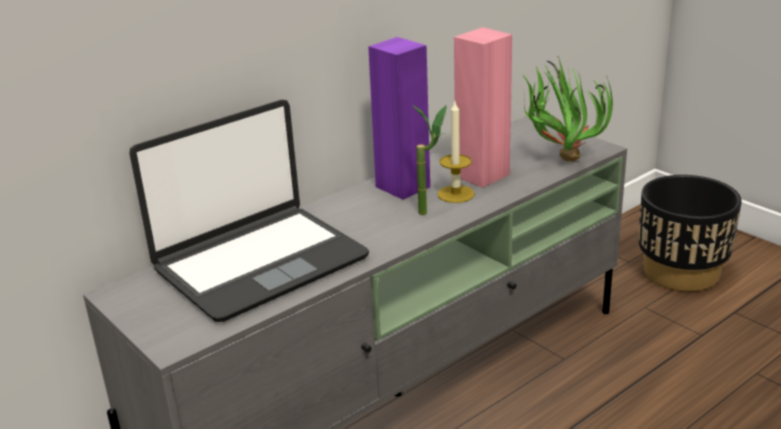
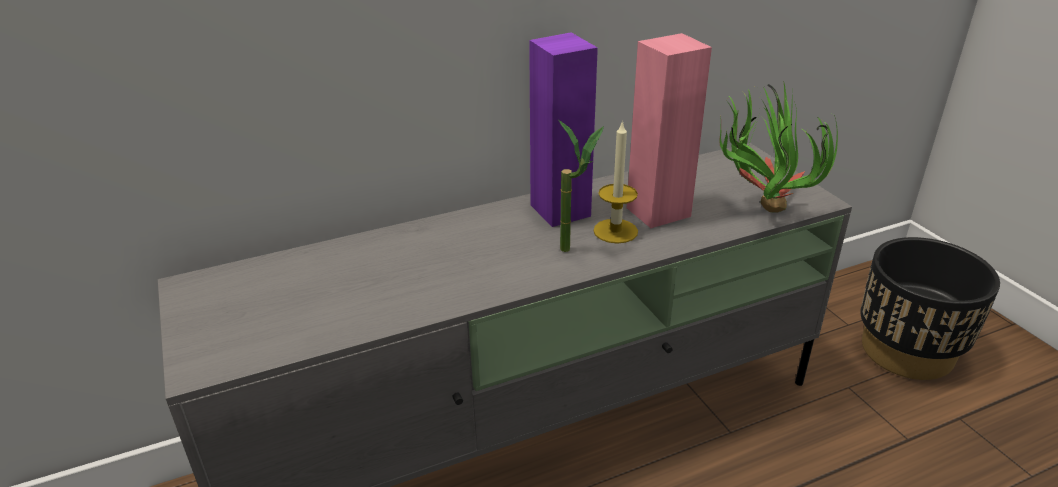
camera: 15 degrees right, 5 degrees up
laptop [130,100,369,322] -> none

